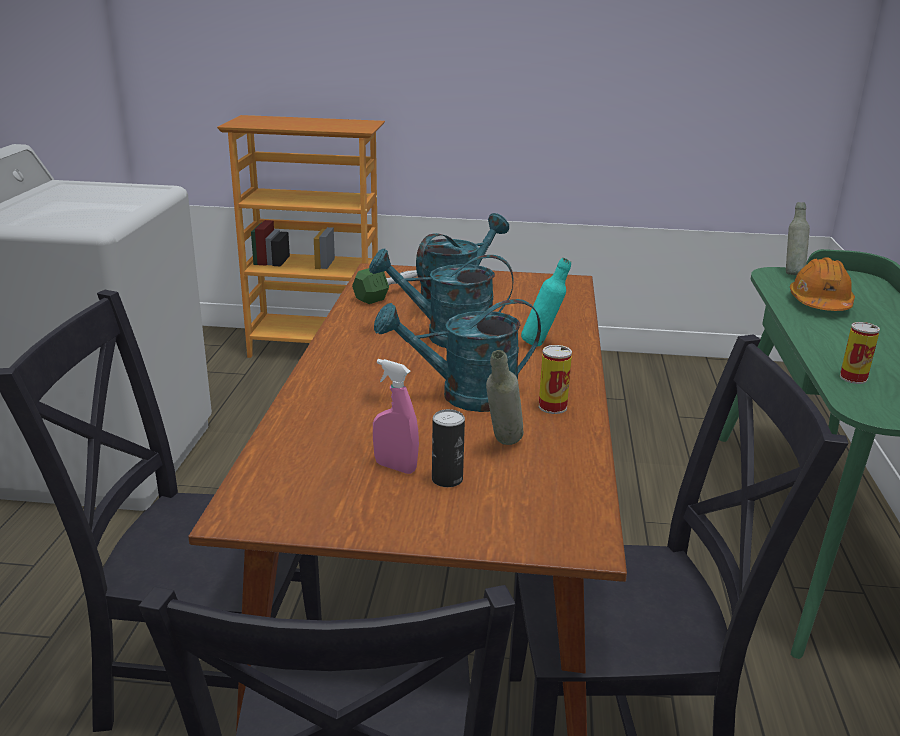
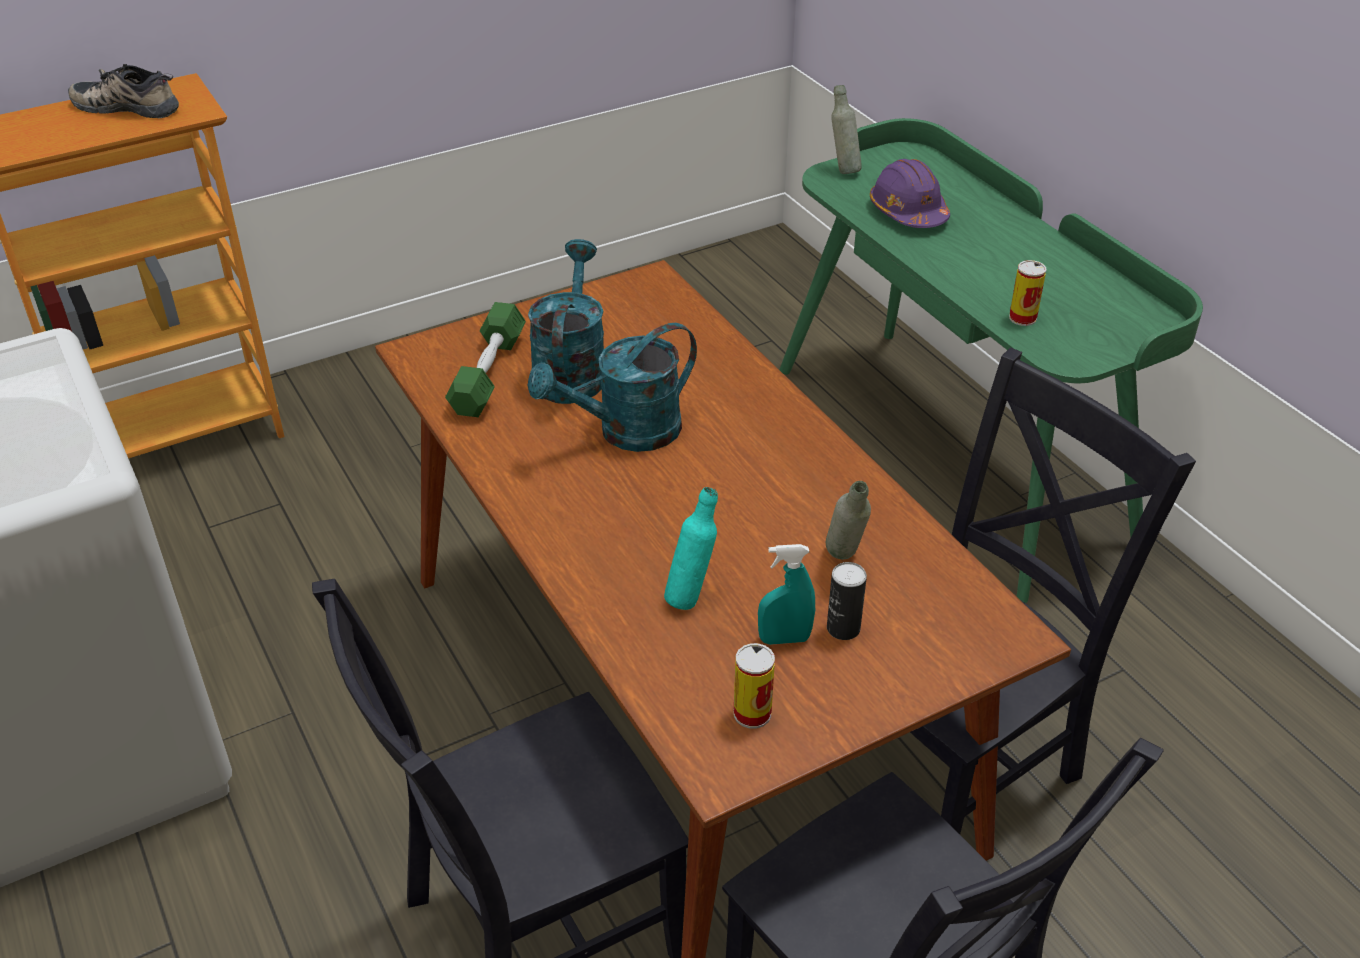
camera: 35 degrees left, 15 degrees up
pink spray bottle [373,359,419,474] -> turquoise spray bottle [758,544,815,645]
turquoise watering can [374,299,541,412] -> none
turquoise bottle [521,258,571,347] -> turquoise bottle moved to [664,487,718,610]
can [539,345,572,414] -> can moved to [734,643,775,729]
orange hard hat [790,257,855,311] -> purple hard hat [870,159,950,228]
none -> shoe [68,64,179,118]

